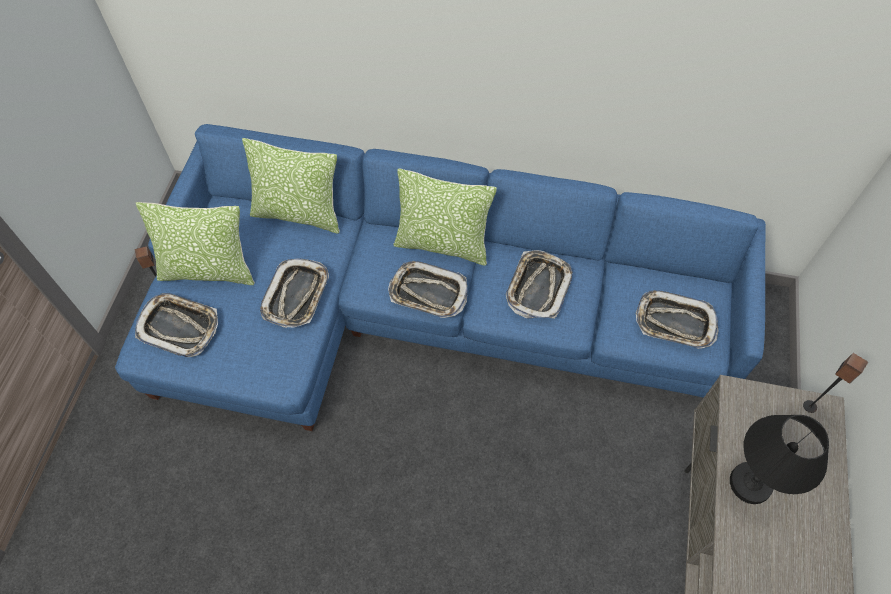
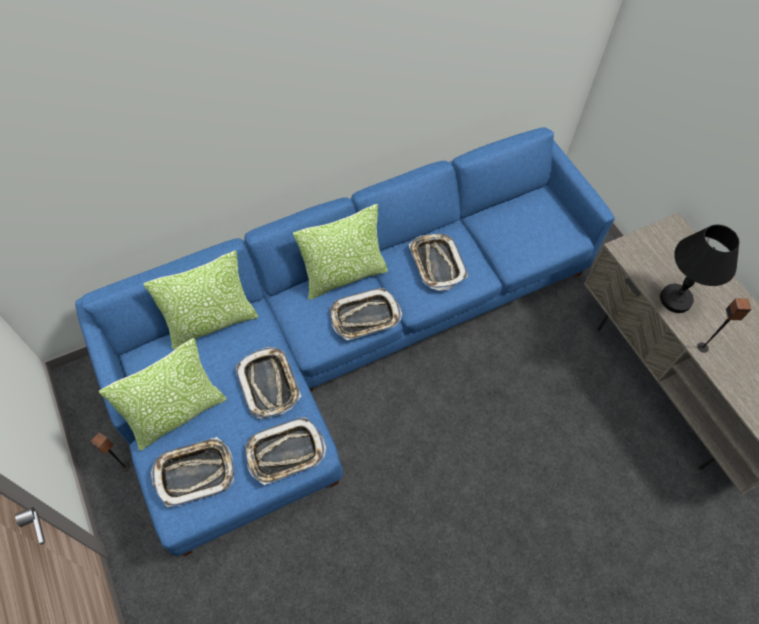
camera: 40 degrees left, 0 degrees up
tray [636,290,719,349] -> tray moved to [245,417,326,485]
speaker [803,353,868,413] -> speaker moved to [697,298,752,353]

